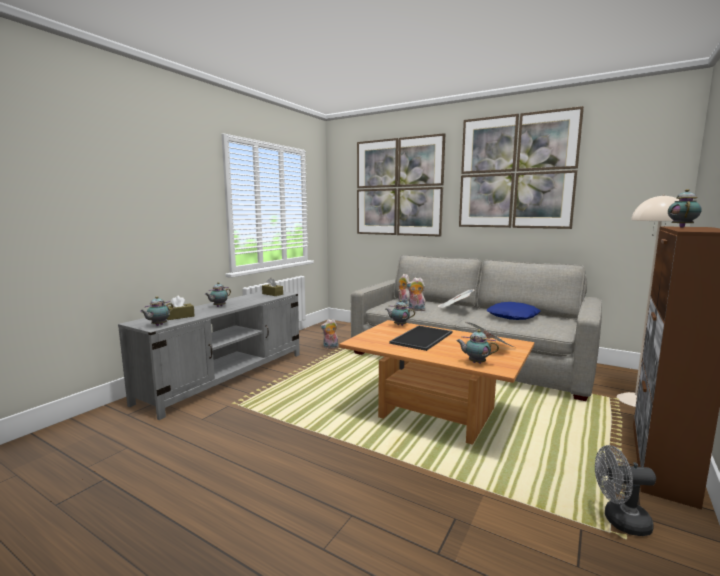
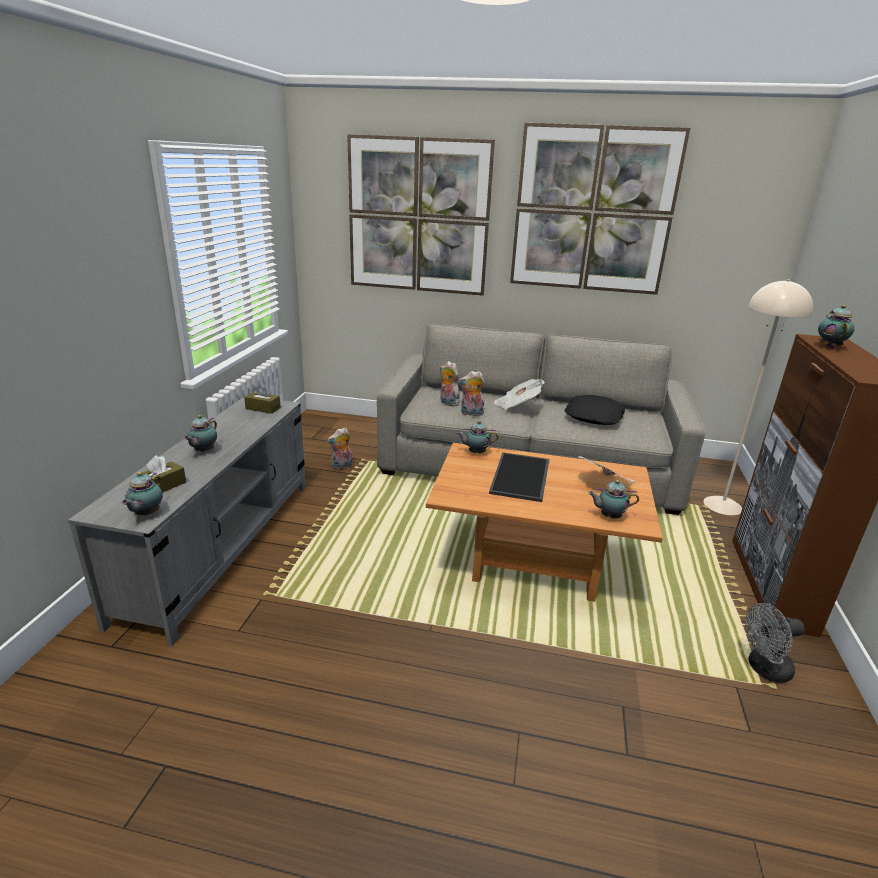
camera: 20 degrees left, 15 degrees up
blue pillow [487,302,540,320] -> black pillow [565,395,625,425]

